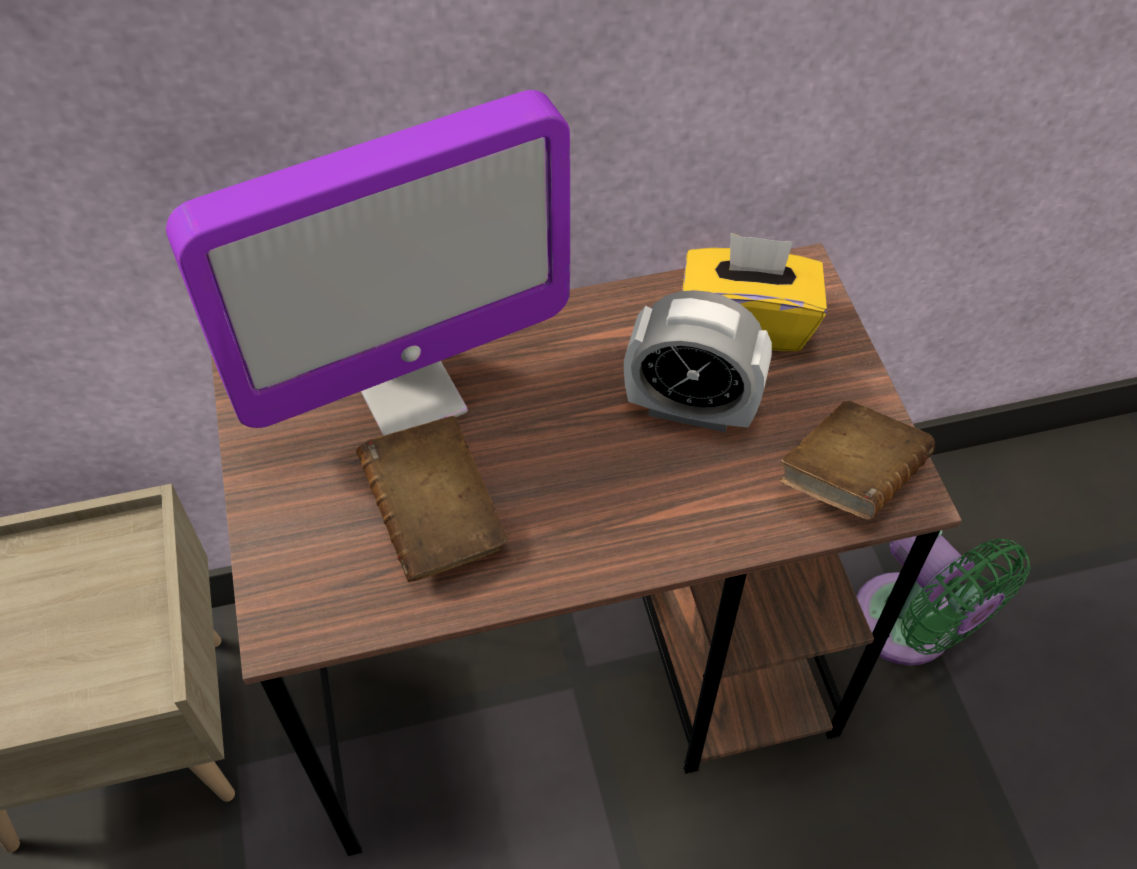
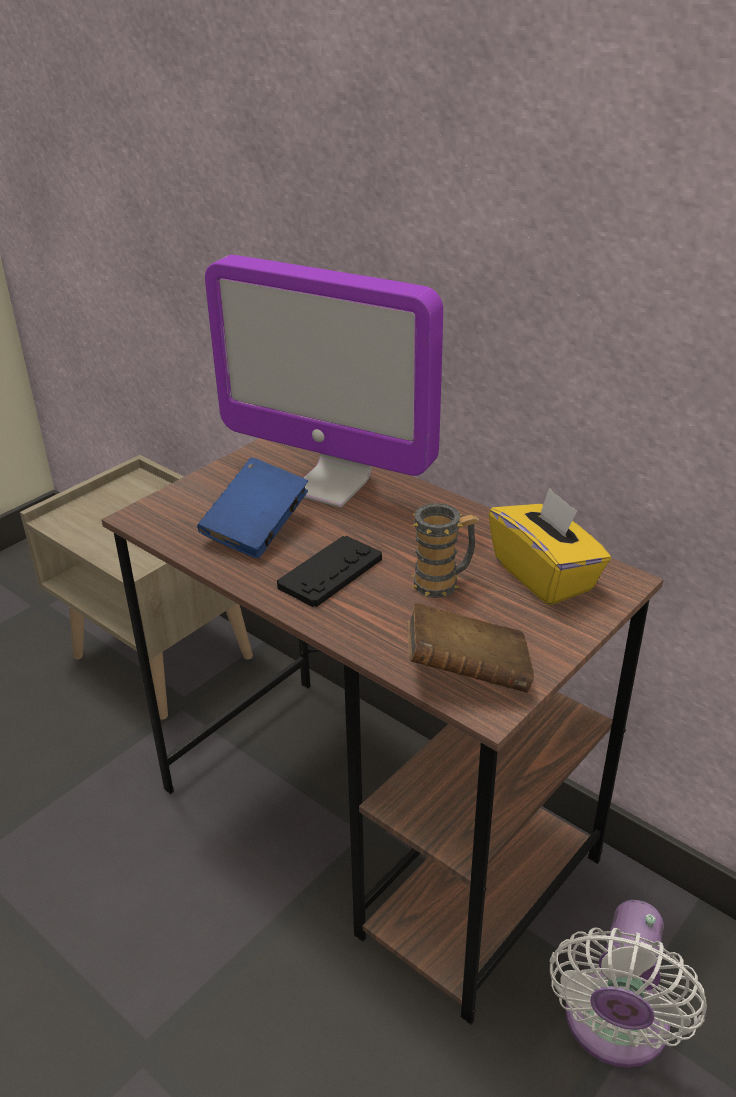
camera: 55 degrees right, 20 degrees down
brown book [356,416,508,582] -> blue book [197,458,308,558]
alarm clock [624,290,772,432] -> mug [411,503,479,598]
green fan [856,530,1031,665] -> white fan [549,900,707,1068]
none -> black game controller [277,536,382,607]

